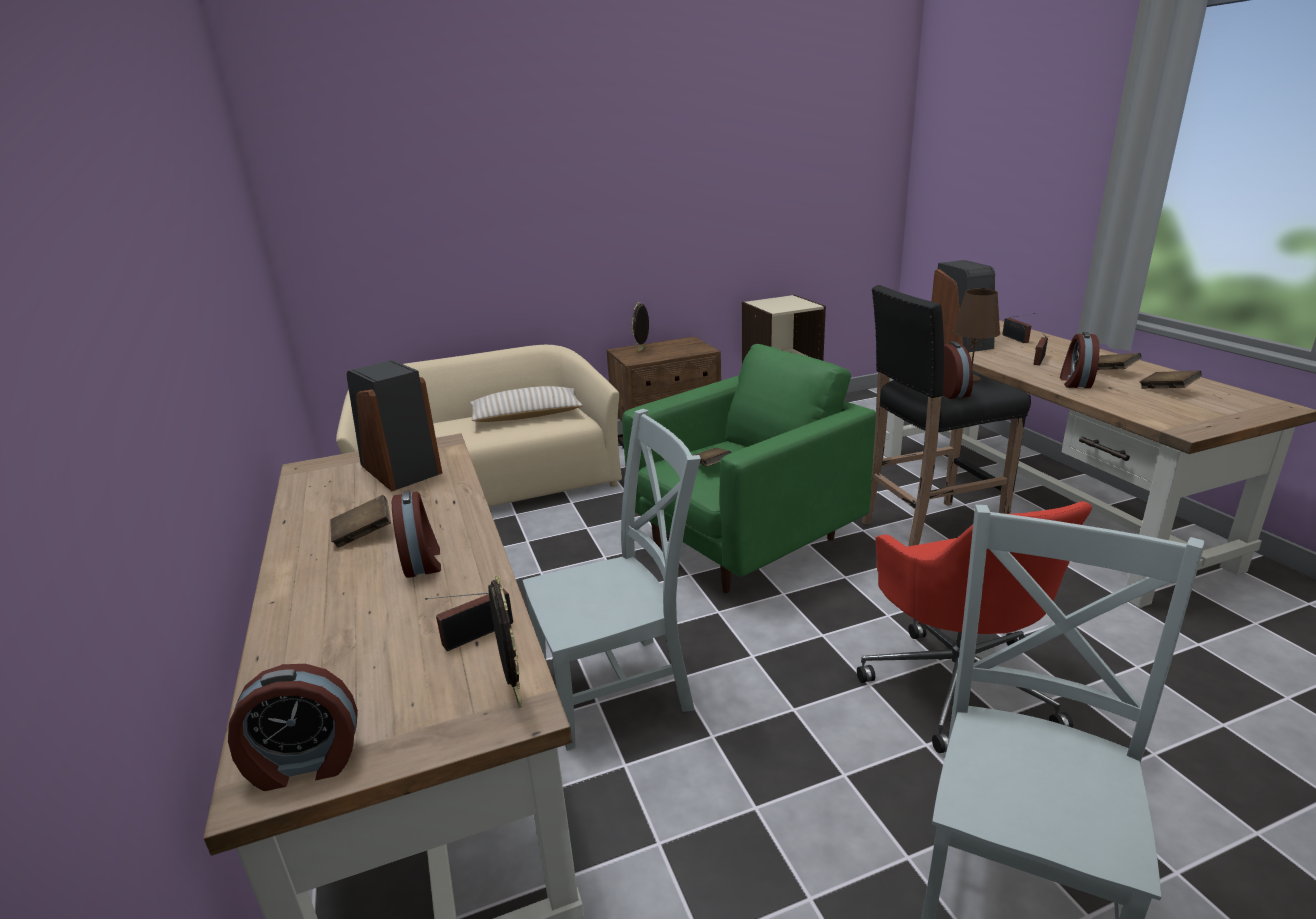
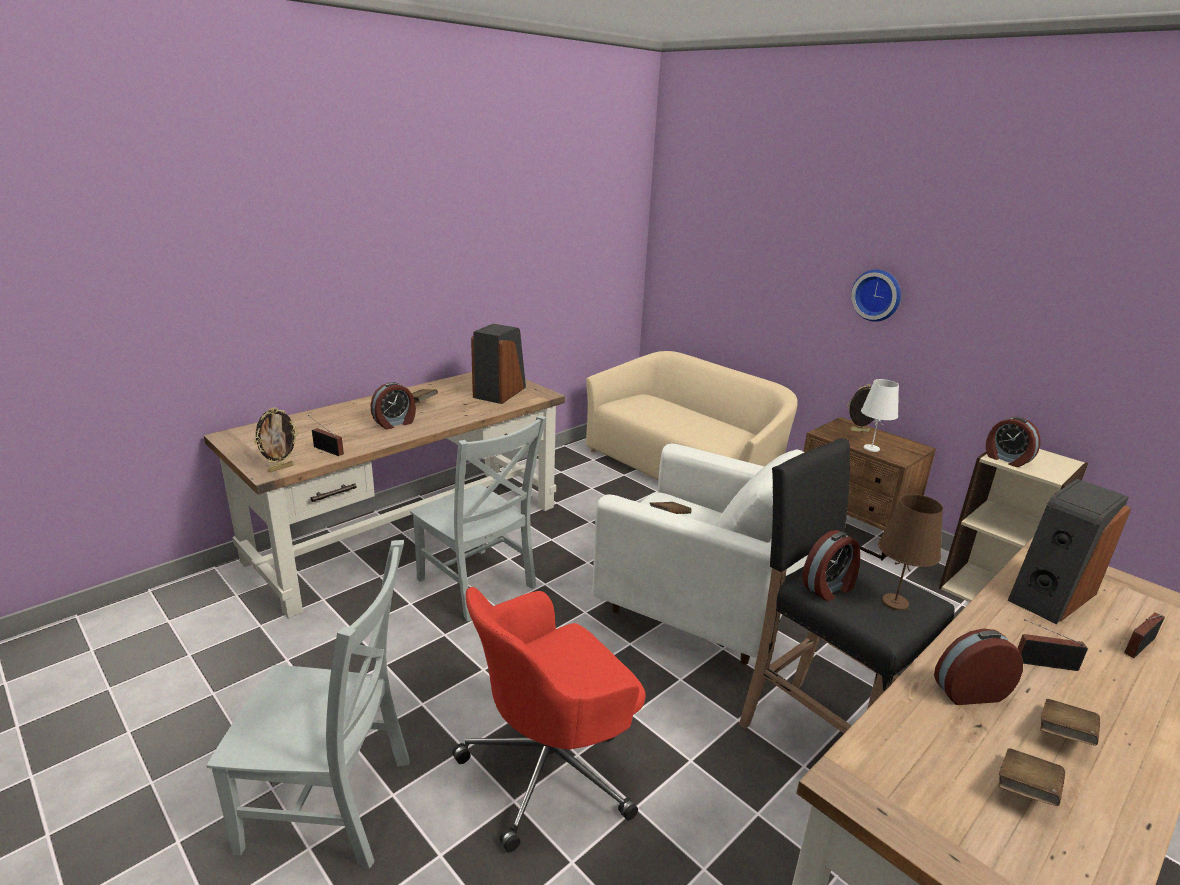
camera: 65 degrees right, 0 degrees up
alarm clock [228,664,358,791] -> alarm clock moved to [986,416,1040,467]
beige pillow [469,386,583,422] -> none
green armchair [622,344,876,593] -> white armchair [593,443,808,665]
none -> wall clock [851,270,901,322]
none -> white table lamp [861,379,899,452]

